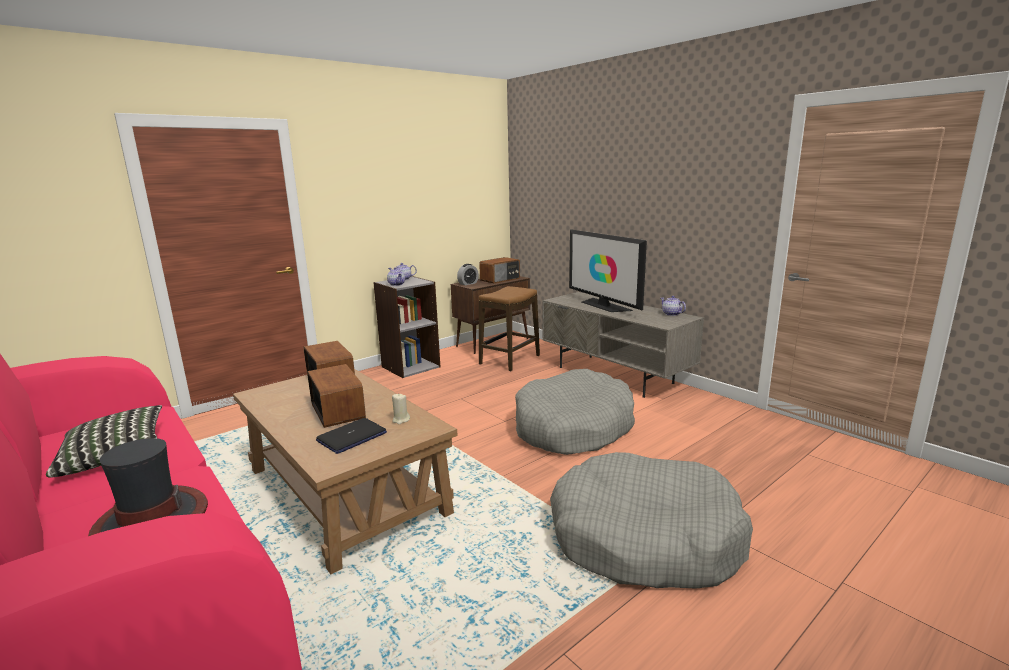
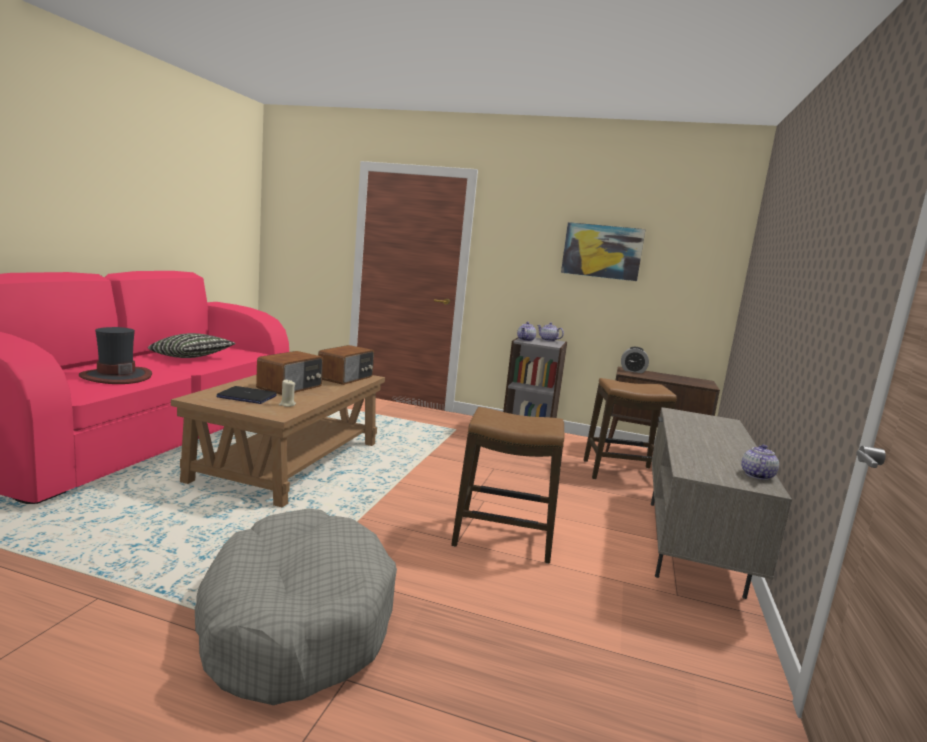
camera: 55 degrees right, 5 degrees down
radio [479,257,520,284] -> none
grey dog bed [515,369,635,455] -> stool [451,407,564,564]
television [569,229,647,312] -> none
none -> picture [561,222,646,281]

